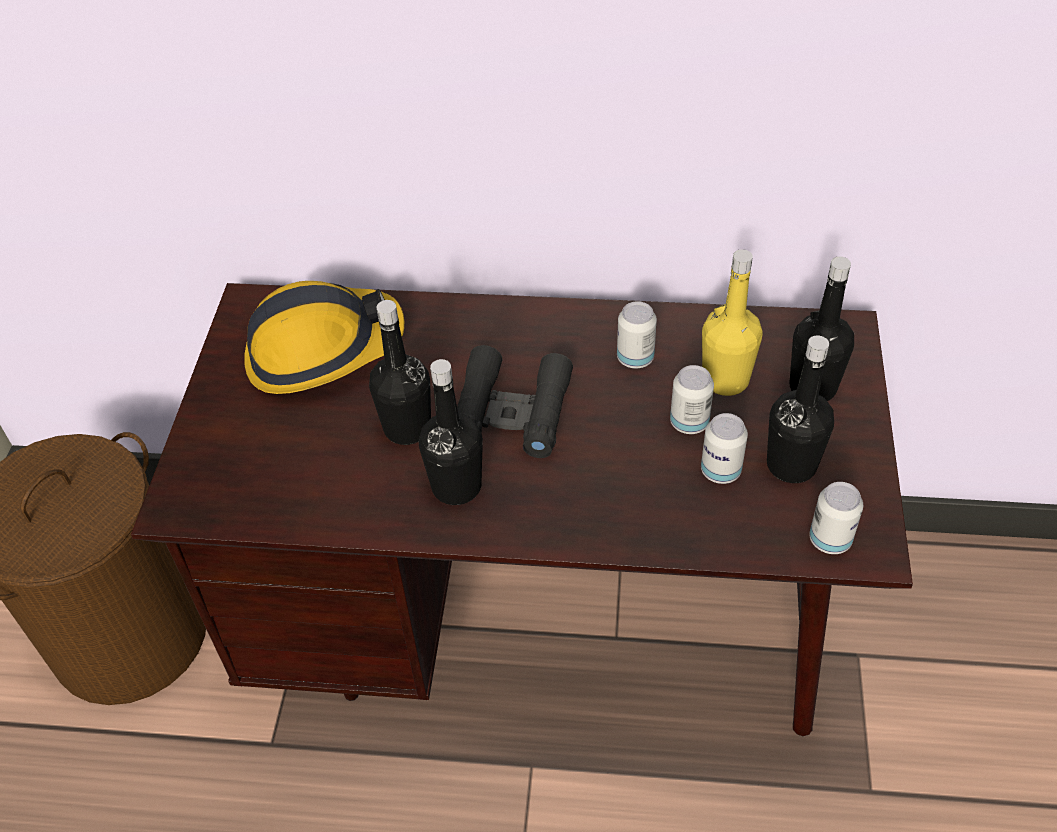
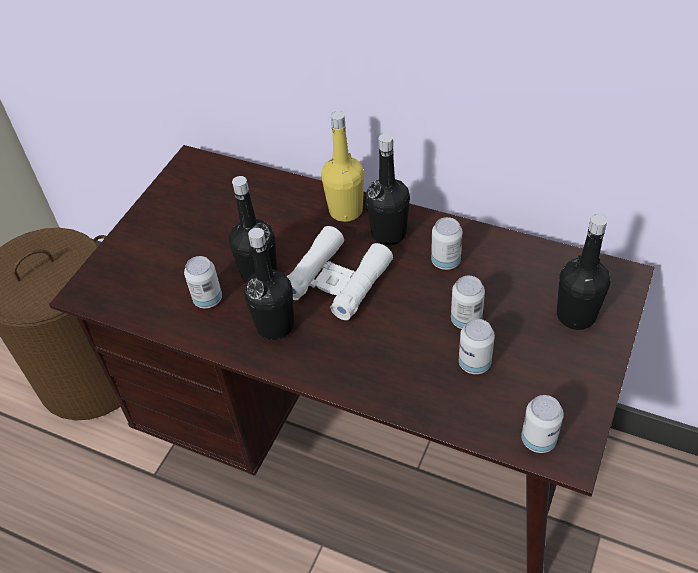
camera: 20 degrees right, 0 degrees up
hard hat [244,281,404,394] -> none
black binoculars [457,345,573,458] -> white binoculars [287,226,393,320]
yellow bottle [702,249,763,396] -> yellow bottle moved to [321,111,364,222]
black bottle [767,336,834,483] -> black bottle moved to [366,133,410,245]
none -> can [184,256,222,308]

